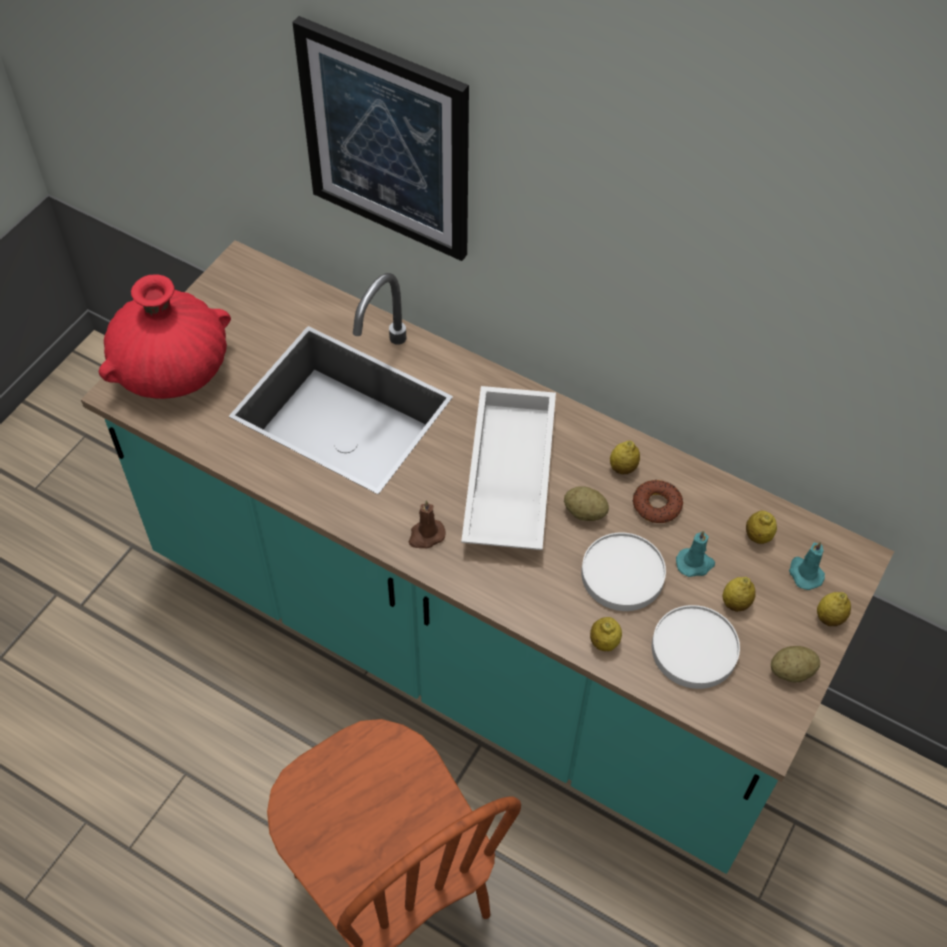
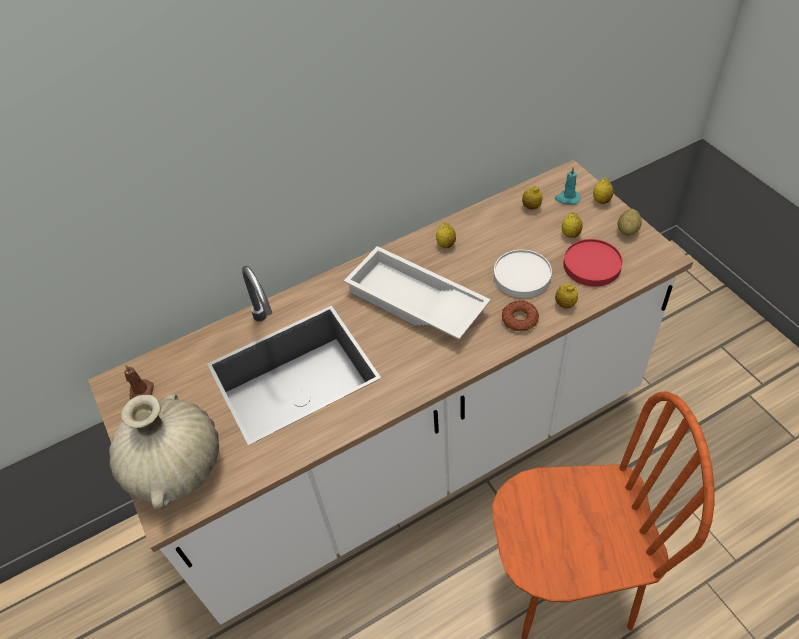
camera: 55 degrees left, 5 degrees down
turquoise counter [81,240,894,874] -> white counter [88,159,693,625]
red vase [99,275,231,399] -> beige vase [109,394,219,510]
picture [292,16,469,261] -> none
brown candle [409,500,445,549] -> brown candle moved to [124,365,154,399]
potato [564,486,609,521] -> none
donut [632,479,683,523] -> donut moved to [502,301,539,331]
white plate [652,605,740,689] -> red plate [563,239,623,286]
turquoise candle [676,530,715,577] -> none

